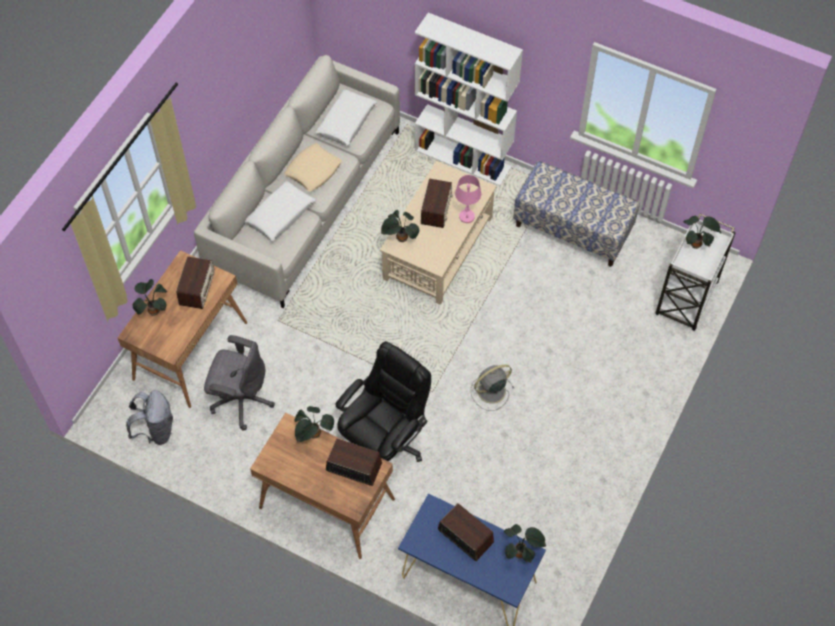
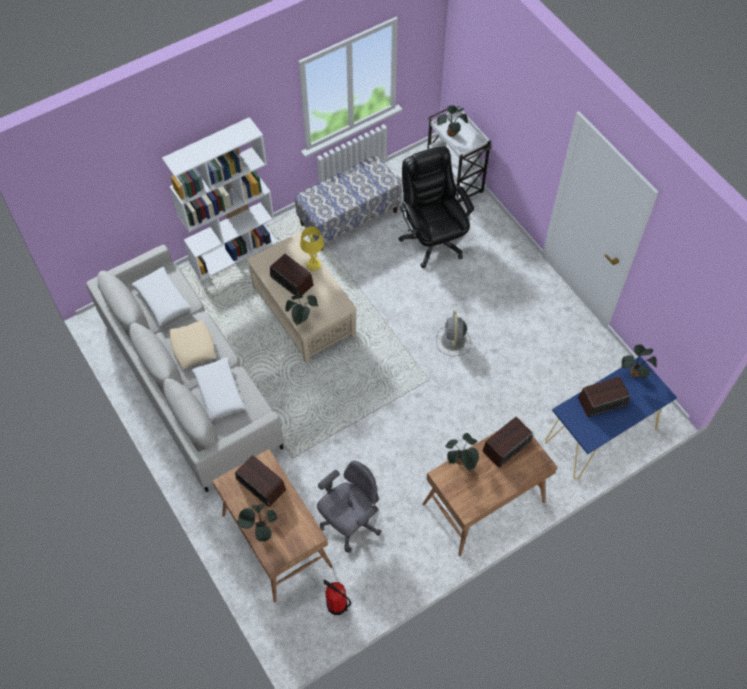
camera: 60 degrees left, 0 degrees up
grey backpack [126,390,173,445] -> fire extinguisher [323,580,351,615]
black office chair [335,341,431,462] -> black office chair moved to [399,146,474,268]
pink table lamp [455,175,481,223] -> yellow table lamp [300,227,324,271]

